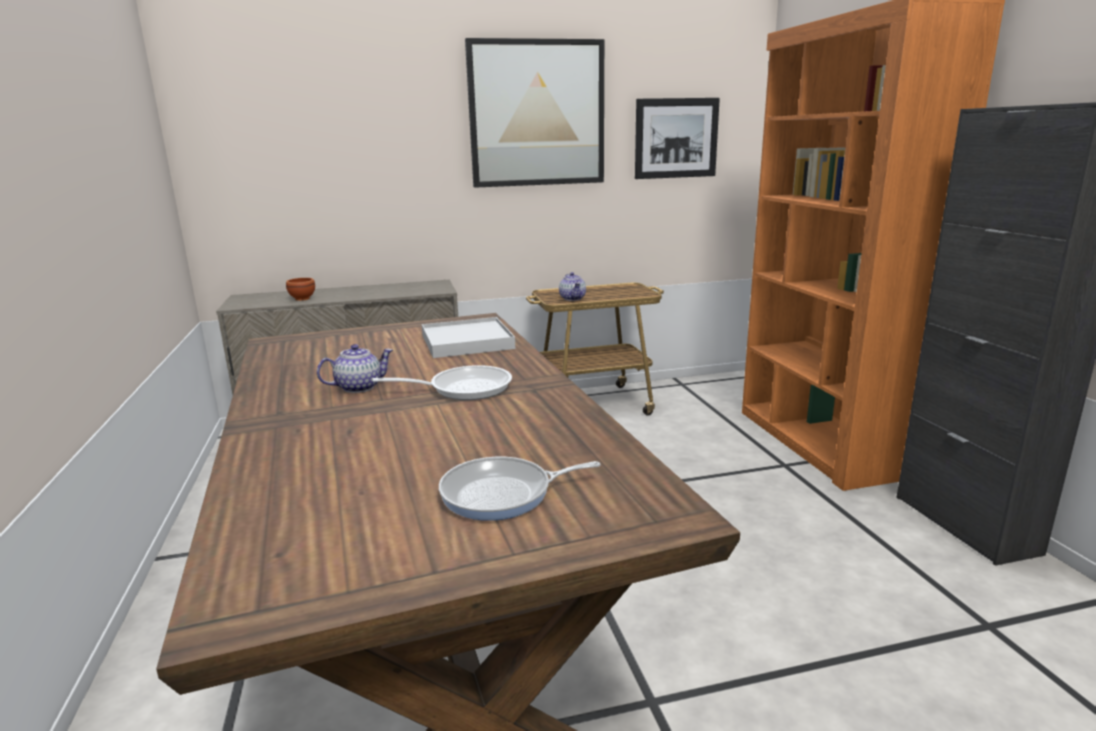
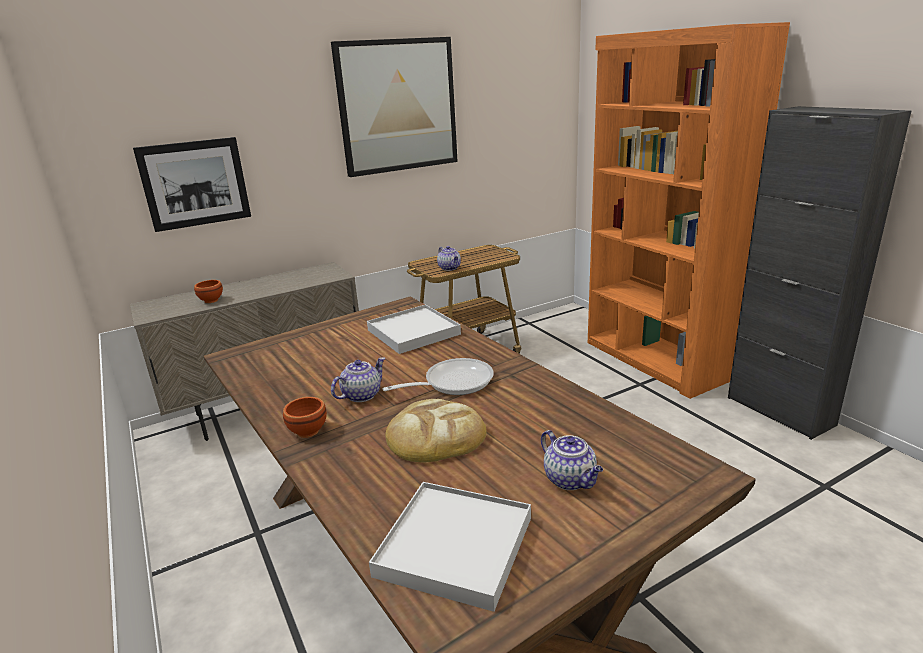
camera: 15 degrees left, 5 degrees up
frying pan [439,457,600,521] -> teapot [541,430,603,490]
picture [635,98,720,179] -> picture moved to [133,137,251,232]
none -> brown bowl [283,397,327,438]
none -> white tray [369,482,531,612]
none -> bread [385,399,487,462]

